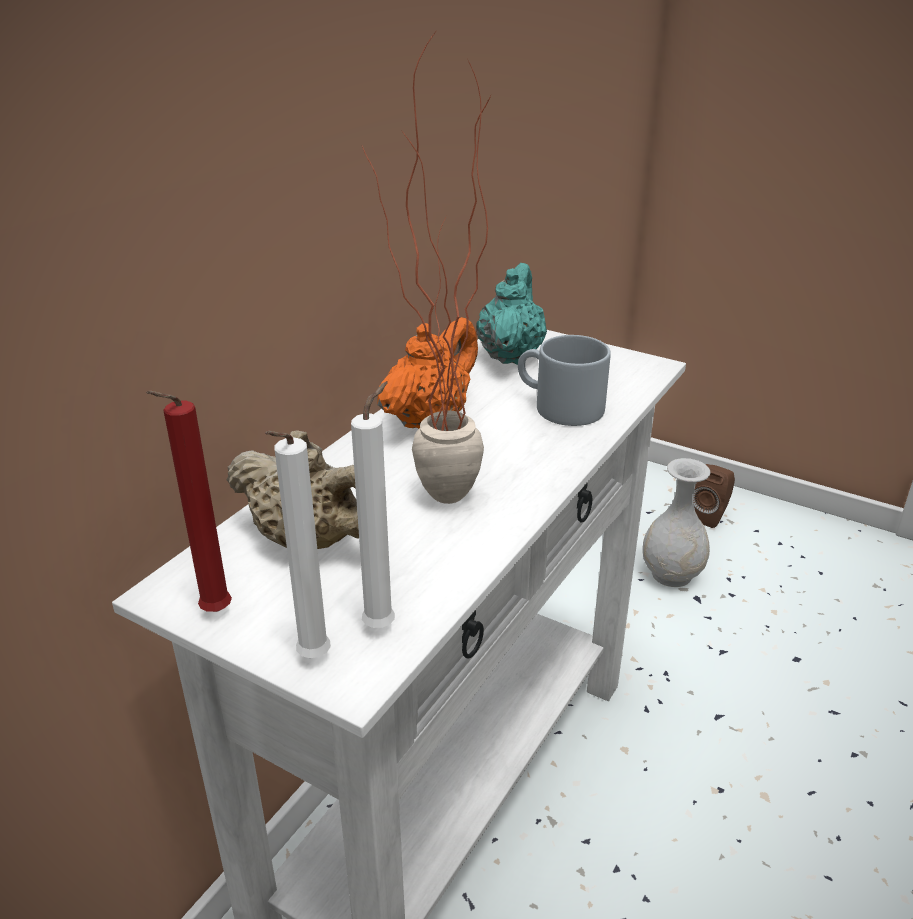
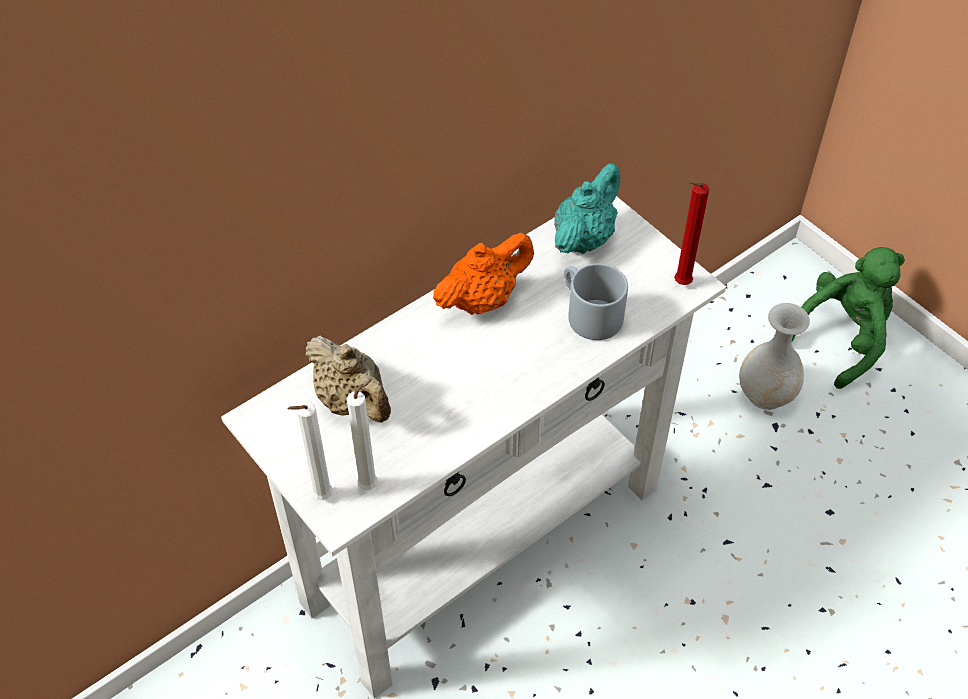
camera: 20 degrees right, 20 degrees up
red candle [146,390,232,612] -> red candle moved to [674,181,709,285]
potted plant [362,29,491,504] -> none
brown speaker [693,464,735,528] -> green plush toy [792,247,905,389]

